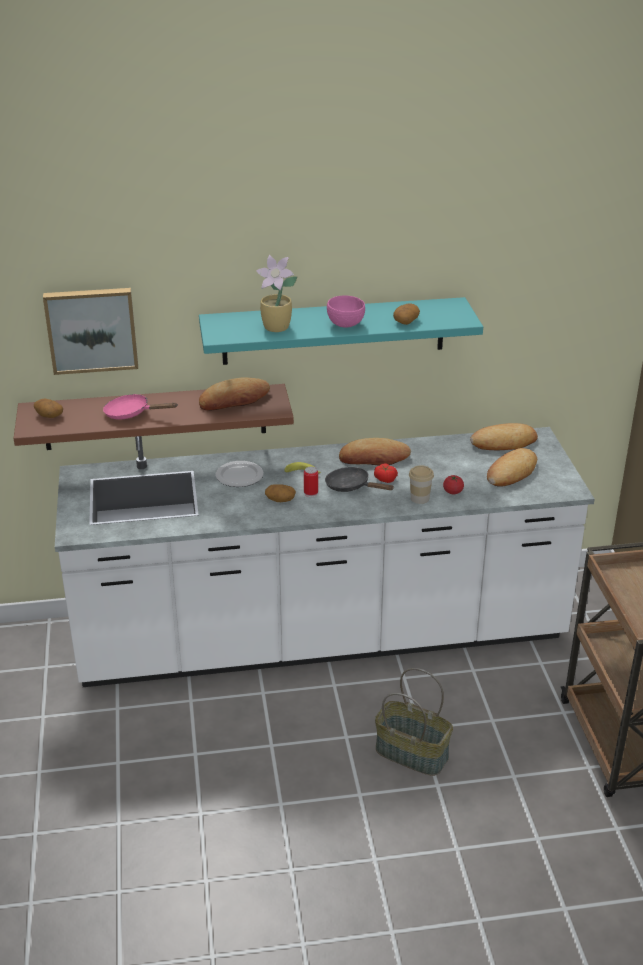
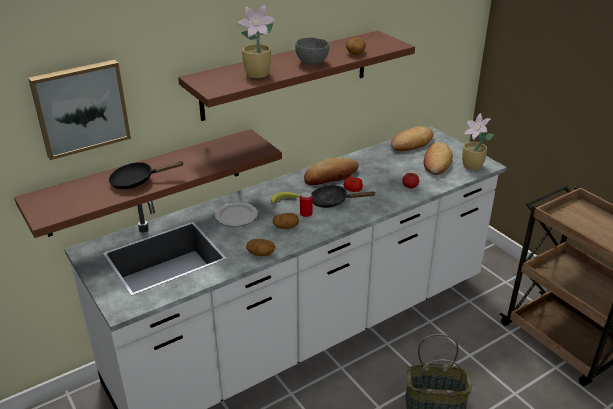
camera: 25 degrees left, 0 degrees up
potato [34,398,63,418] -> potato moved to [246,239,275,256]
pink frying pan [103,394,177,420] -> black frying pan [109,161,183,189]
turquoise shelf [199,297,483,365] -> brown shelf [178,31,415,121]
bread [199,377,270,410] -> none
pink bowl [327,295,365,328] -> grey bowl [295,37,329,65]
cup [409,465,434,504] -> none
none -> potted plant [462,113,494,170]

